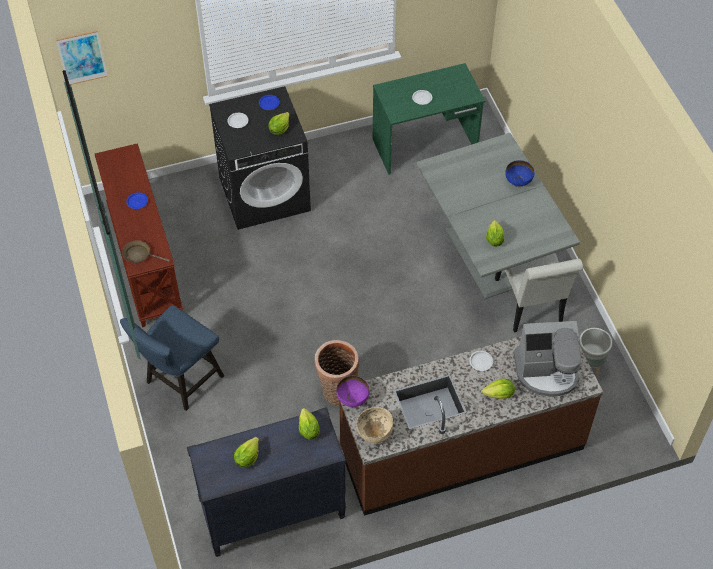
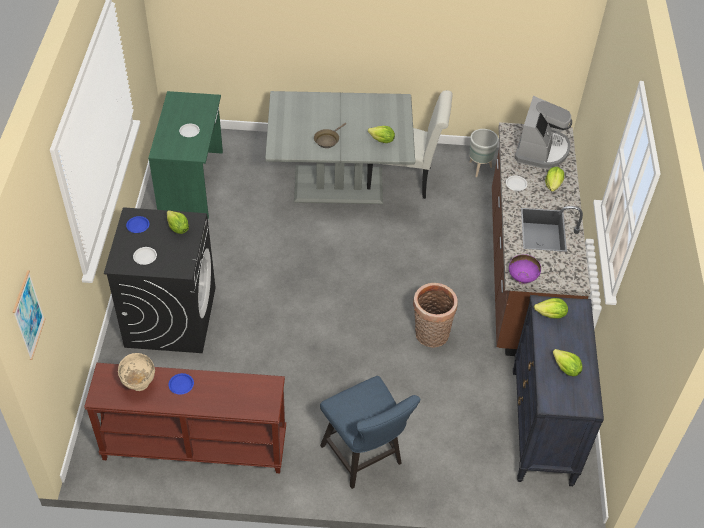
camera: 70 degrees left, 5 degrees down
brown frying pan [122,240,170,263] -> brown frying pan moved to [314,123,346,148]
beige bowl [356,407,393,444] -> beige bowl moved to [118,353,155,391]
blue bowl [505,160,534,187] -> none

